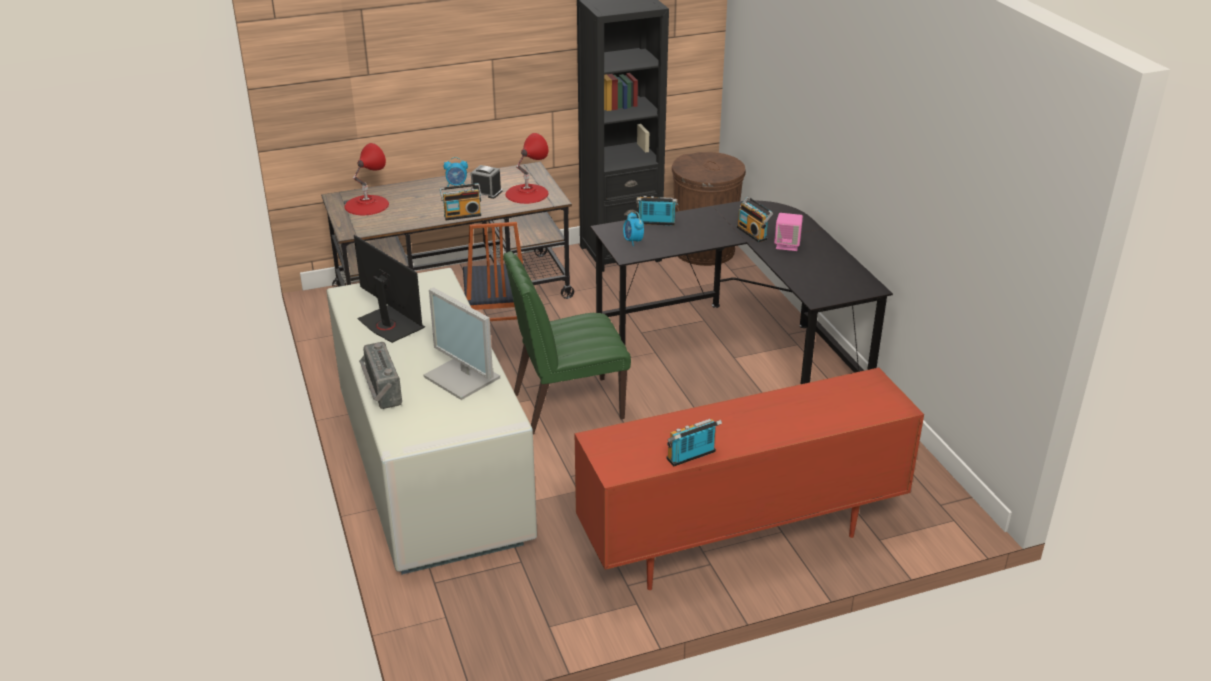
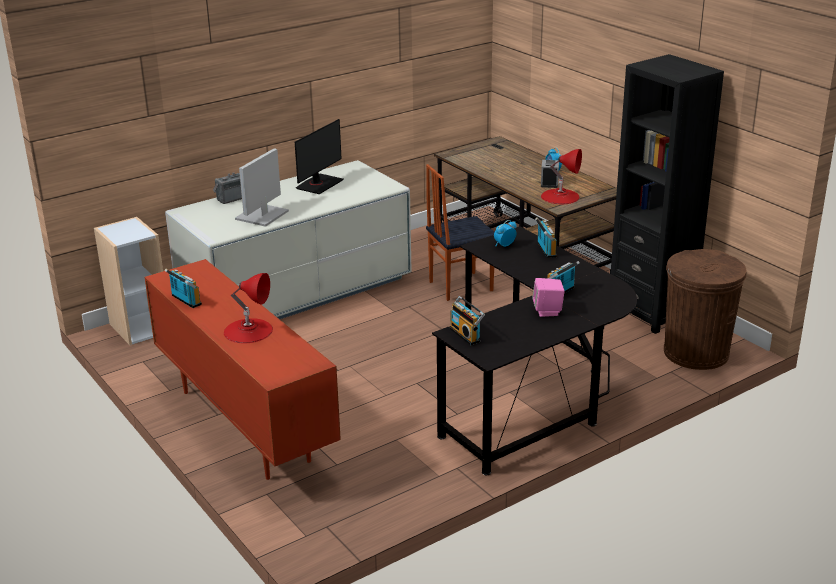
camera: 75 degrees right, 5 degrees down
red table lamp [345,143,389,215] -> red table lamp moved to [224,273,273,343]
radio [440,183,482,220] -> radio moved to [449,296,485,345]
green chair [503,251,631,435] -> none
none -> bookcase [94,217,163,345]

